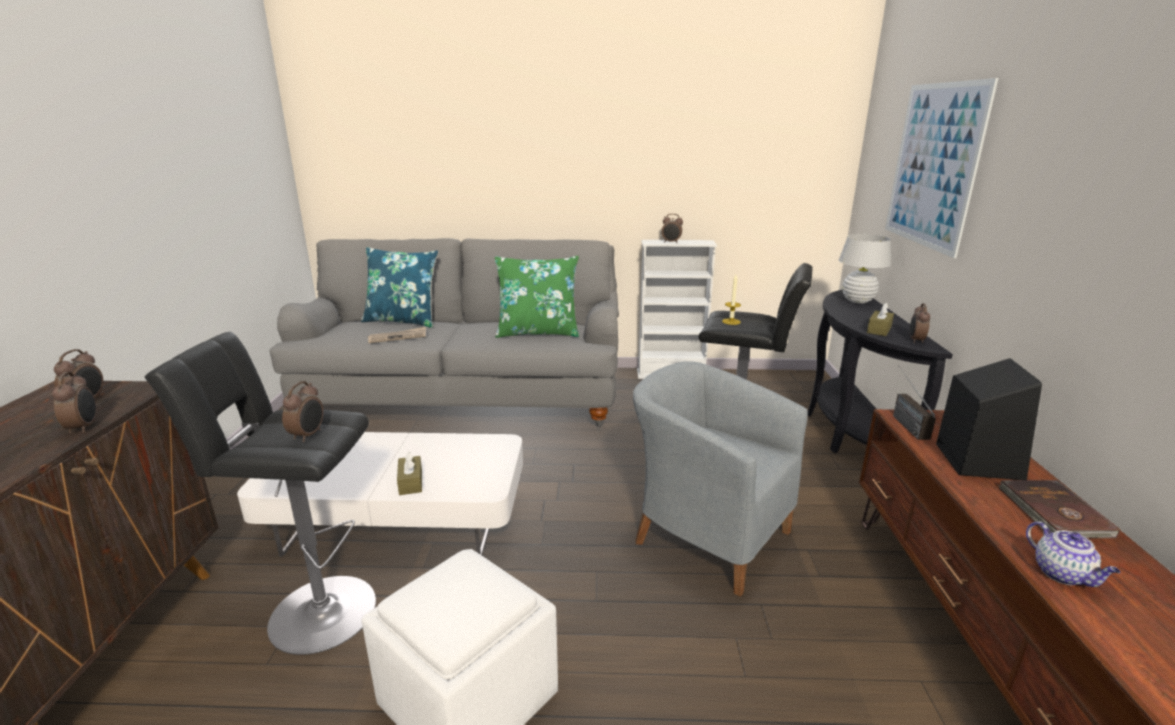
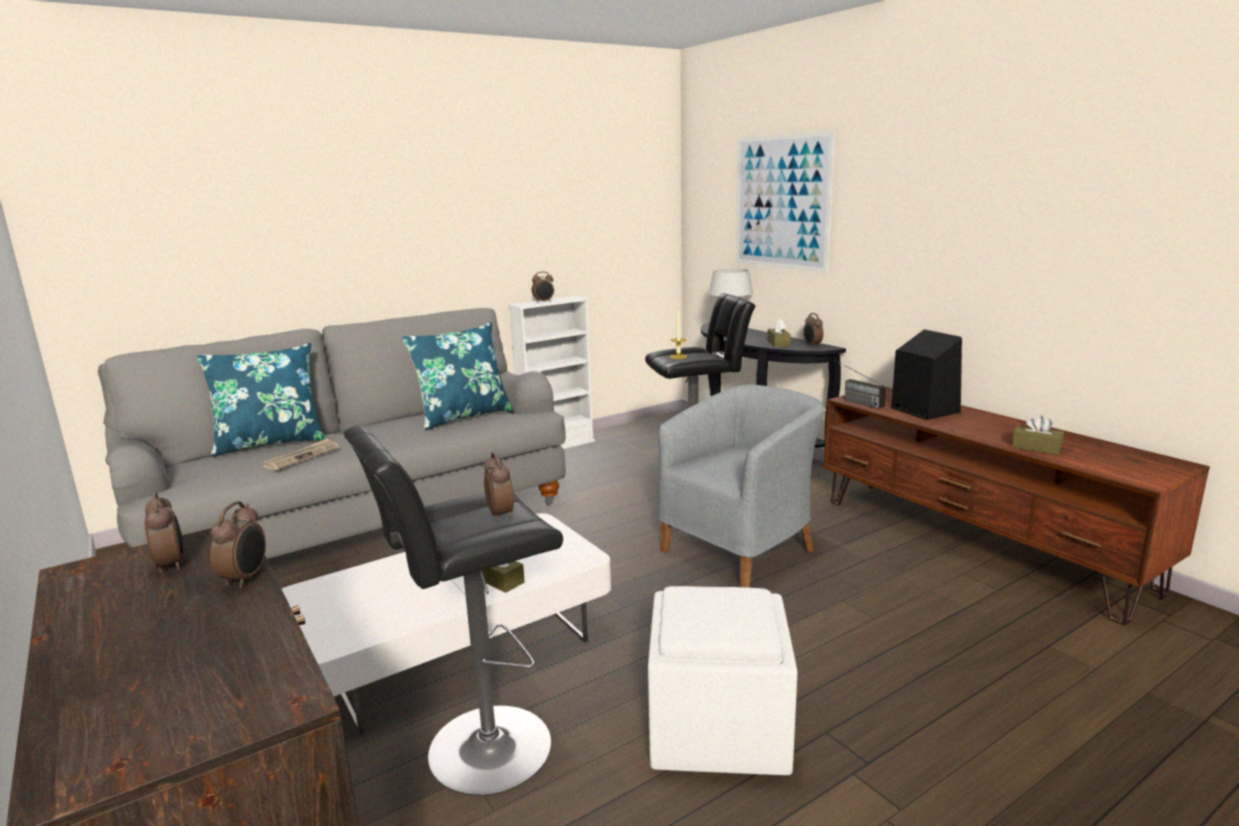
camera: 35 degrees left, 5 degrees down
alarm clock [52,371,96,433] -> alarm clock turned 60 degrees clockwise [210,501,266,588]
green pillow [495,256,579,338] -> blue pillow [402,322,513,430]
grey armchair [633,361,808,597] -> grey armchair turned 135 degrees clockwise [658,385,825,588]
brown book [998,480,1120,539] -> none
teapot [1026,521,1121,587] -> brown tissue box [1012,415,1064,455]

